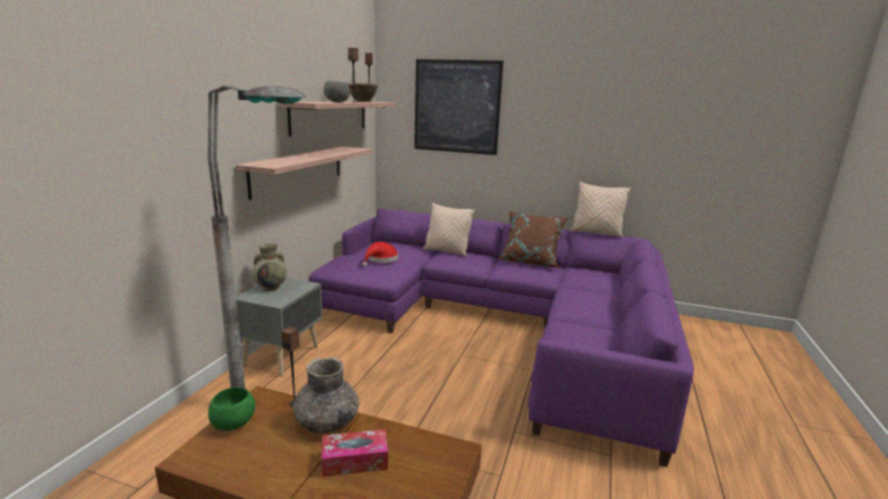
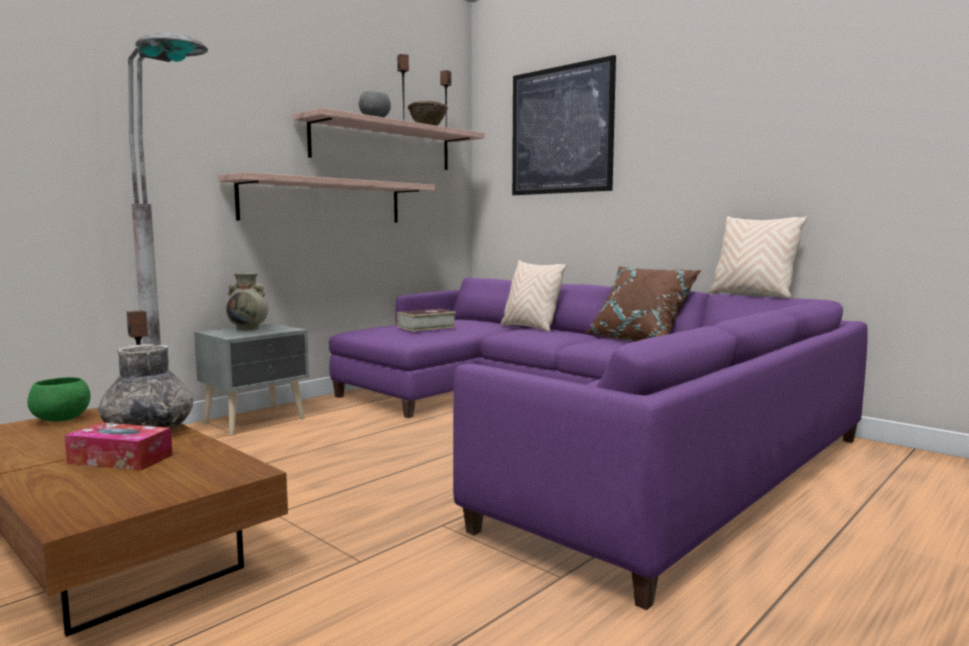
camera: 25 degrees right, 10 degrees down
red hat [363,242,398,267] -> book [397,309,456,331]

